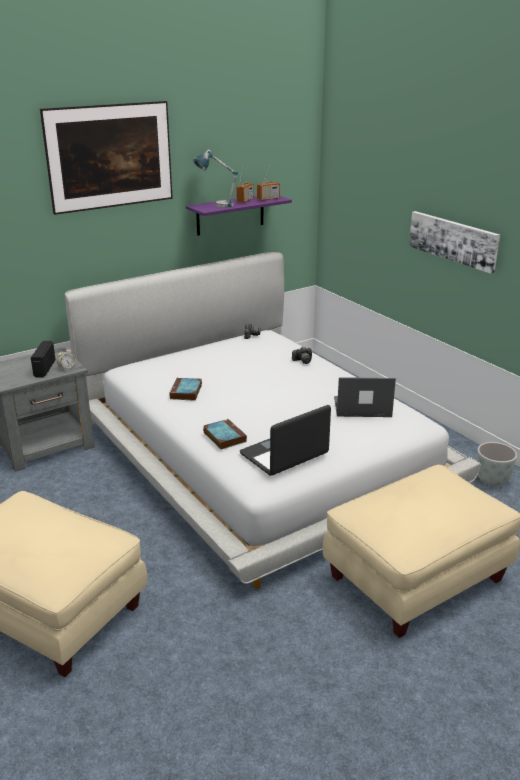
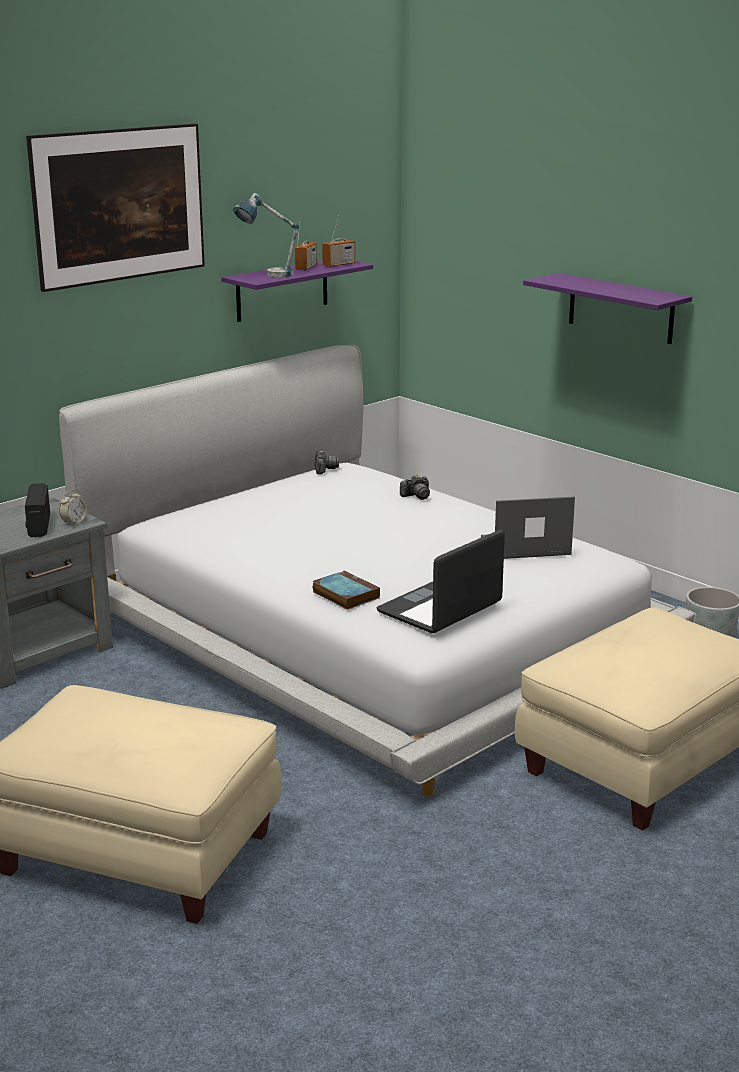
camera: 10 degrees left, 5 degrees down
book [169,378,202,401] -> none
picture [409,211,500,274] -> purple shelf [523,273,692,344]

